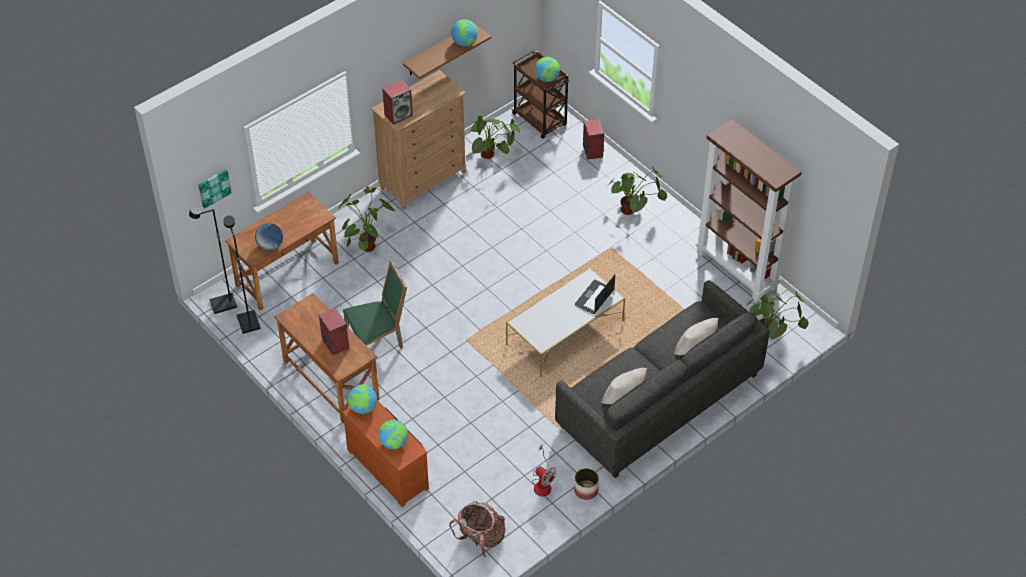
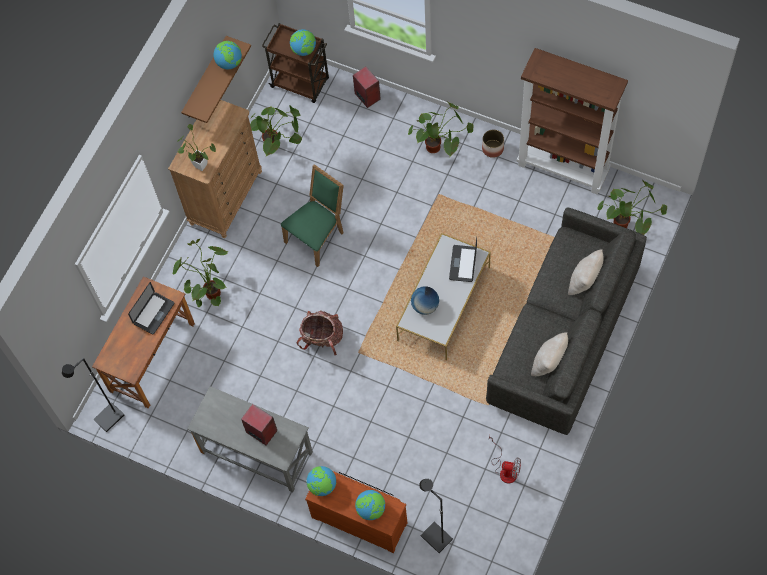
camera: 20 degrees left, 15 degrees up
picture [198,169,231,209] -> none
black floor lamp [223,215,261,334] -> black floor lamp moved to [419,479,453,553]
globe [255,223,283,251] -> globe moved to [411,286,439,315]
brown desk [274,293,380,423] -> grey desk [187,386,313,492]
green chair [343,261,407,349] -> green chair moved to [281,164,344,267]
speaker [383,80,413,125] -> potted plant [177,124,216,171]
backpack [449,501,505,557] -> backpack moved to [297,310,343,355]
planter [574,468,599,500] -> planter moved to [482,129,504,158]
none -> laptop [128,282,175,334]

